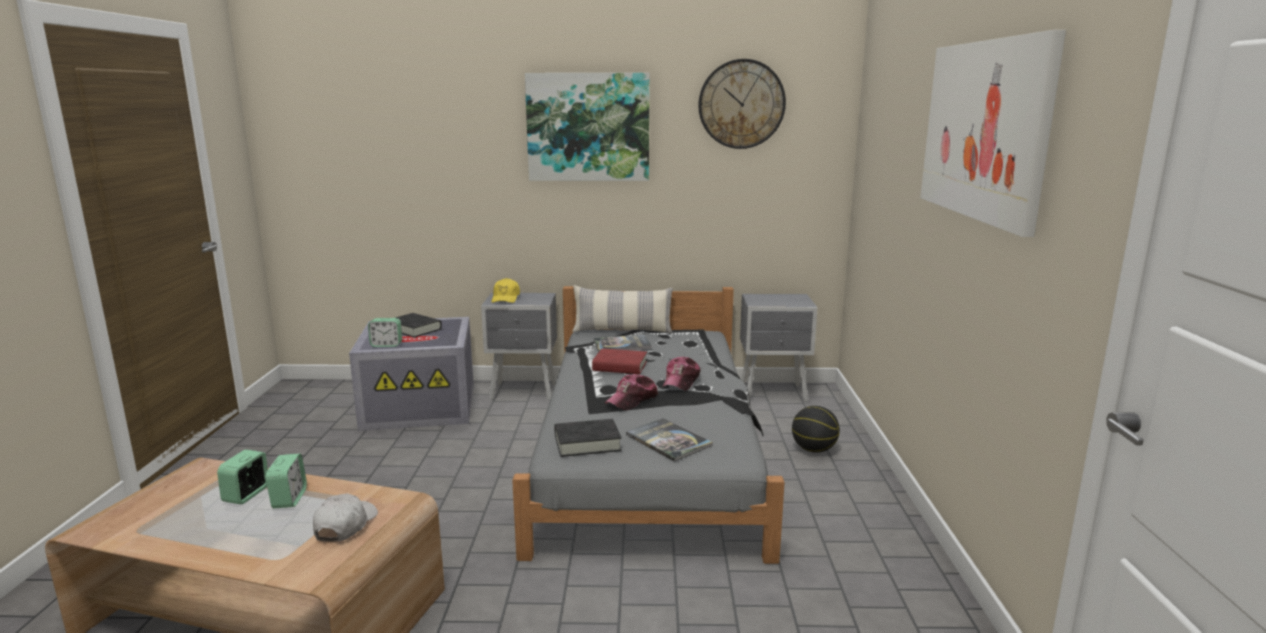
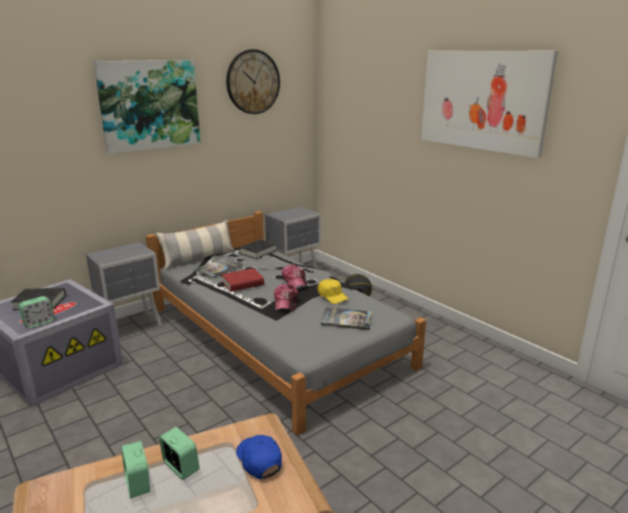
camera: 40 degrees left, 5 degrees up
white cap [313,494,378,542] -> blue cap [236,435,282,479]
yellow cap [491,278,520,303] -> yellow cap moved to [318,279,349,304]
black book [554,419,622,457] -> black book moved to [239,239,277,259]

